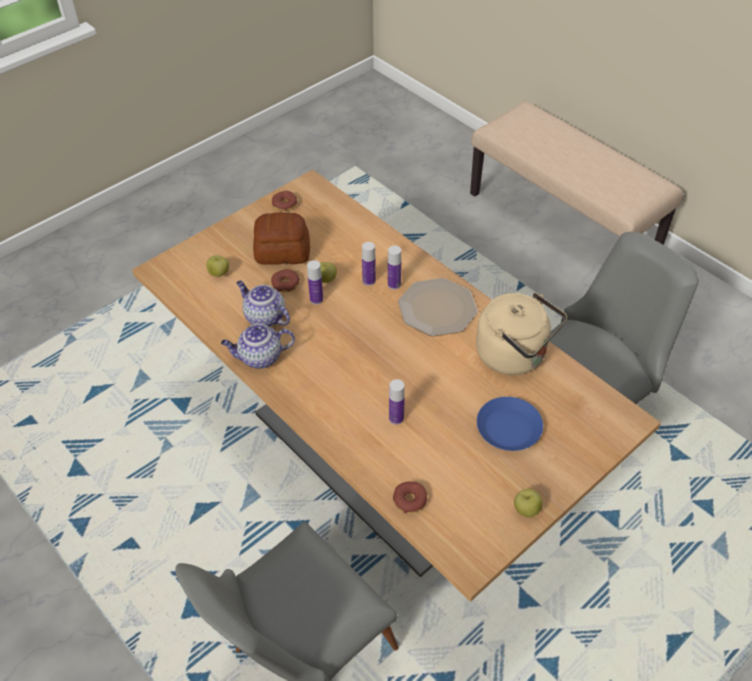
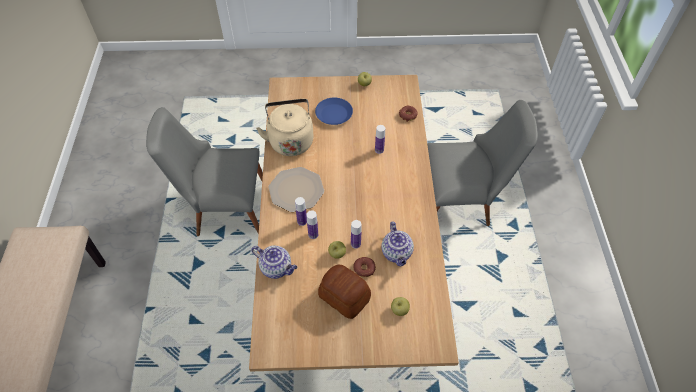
camera: 140 degrees left, 5 degrees up
teapot [221,324,295,369] -> teapot moved to [251,246,297,279]
donut [272,191,297,211] -> none

